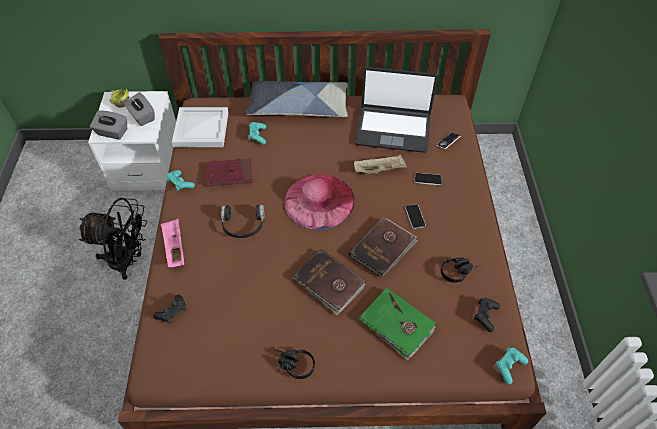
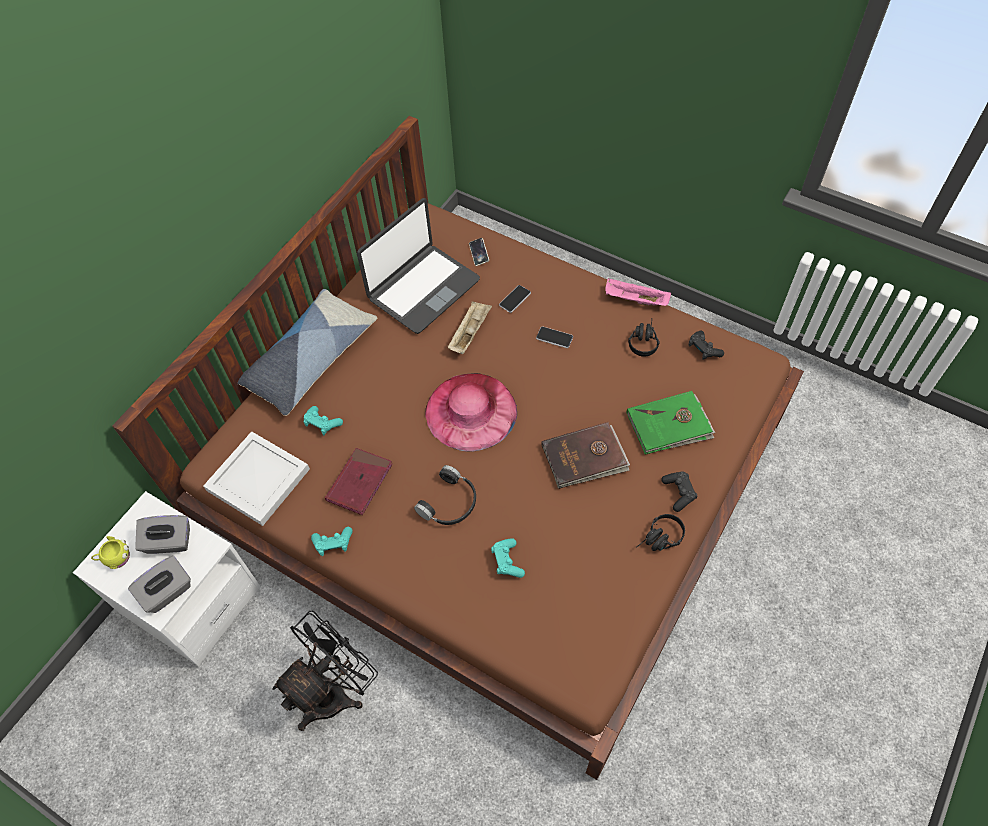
camera: 55 degrees left, 5 degrees up
black game controller [153,294,187,324] -> black game controller moved to [661,471,697,512]
pink tray [161,219,184,267] -> pink tray moved to [605,278,671,306]
brown book [349,217,418,278] -> none
turquoise game controller [495,348,528,384] -> turquoise game controller moved to [491,538,525,578]

